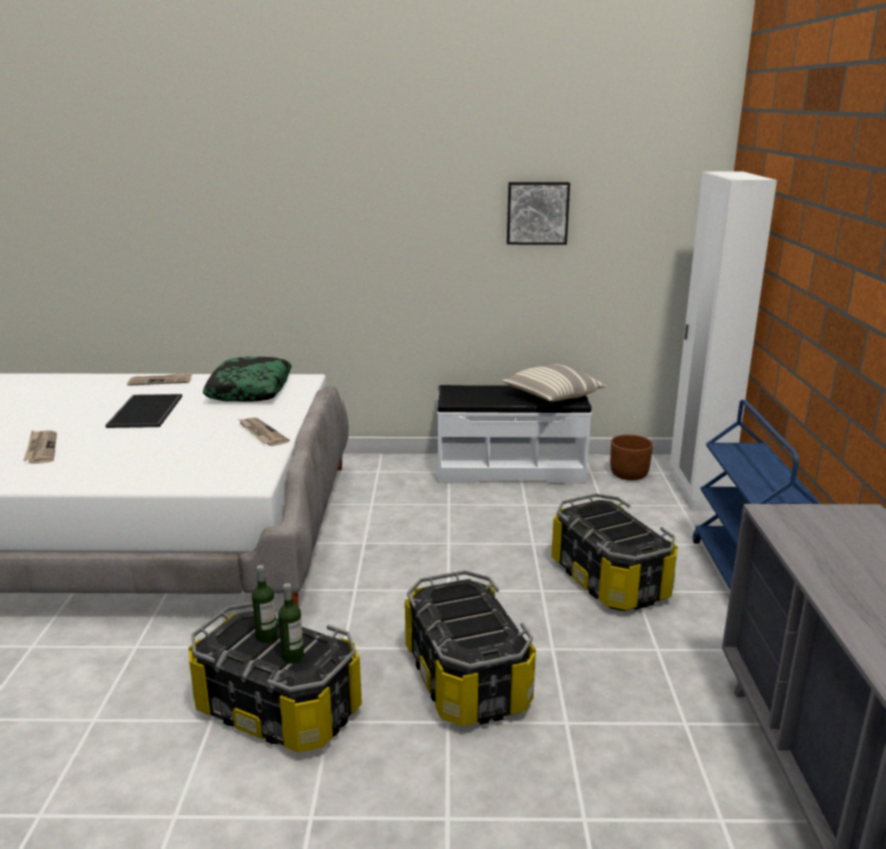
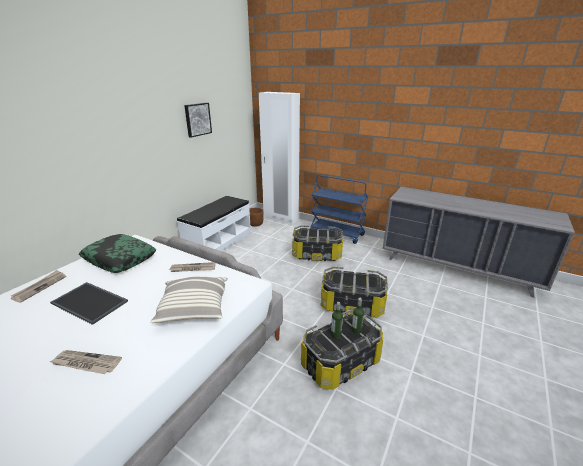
camera: 60 degrees left, 5 degrees up
pillow [502,364,606,402] -> pillow moved to [150,277,228,323]

